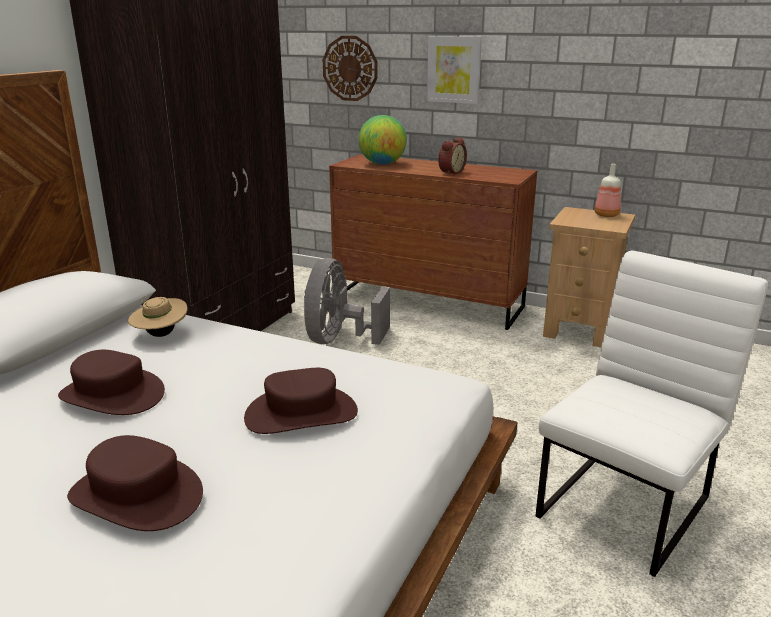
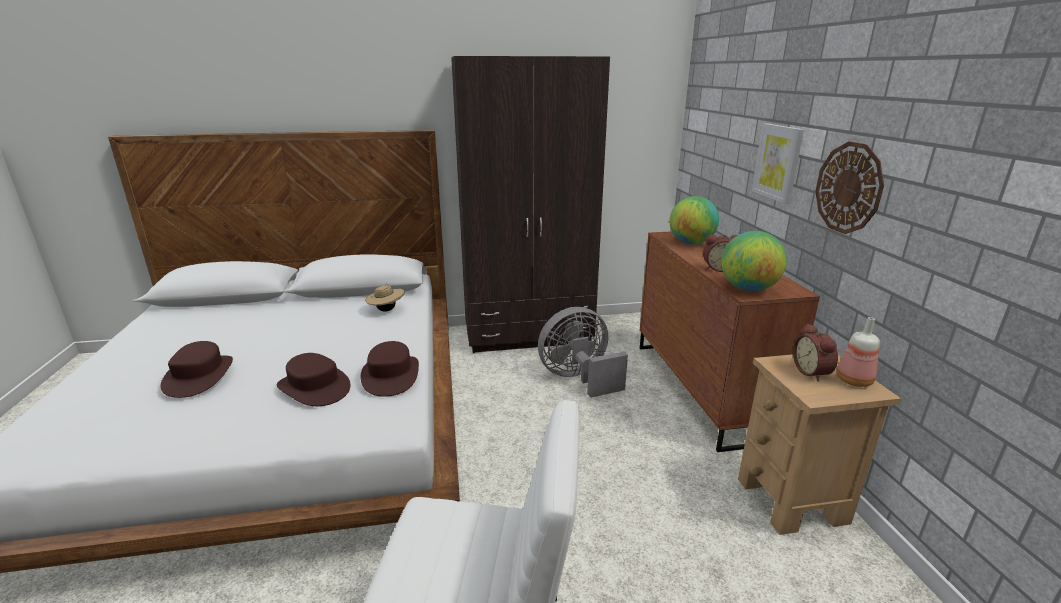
camera: 55 degrees right, 0 degrees up
brown hat [58,350,165,415] -> brown hat moved to [361,341,419,397]
wall clock [323,36,377,101] -> wall clock moved to [815,141,884,234]
none -> globe [721,231,787,291]
none -> alarm clock [793,323,838,382]

